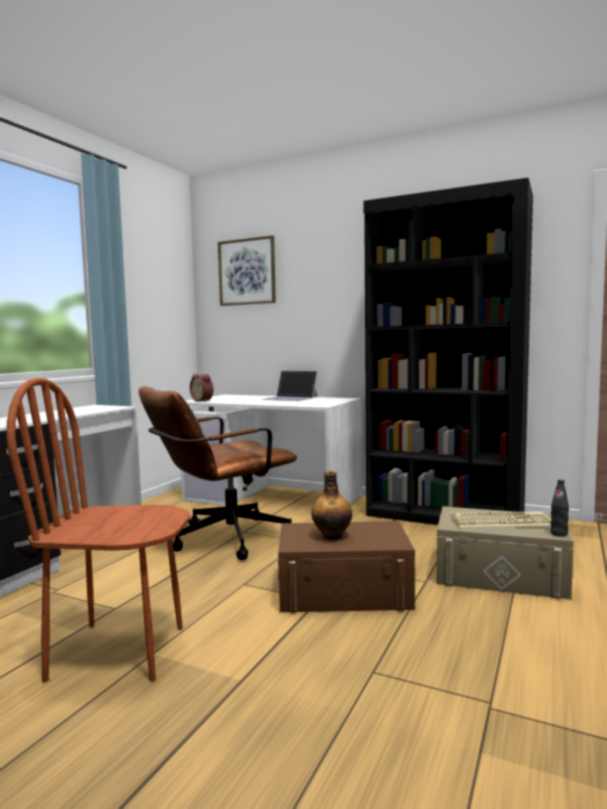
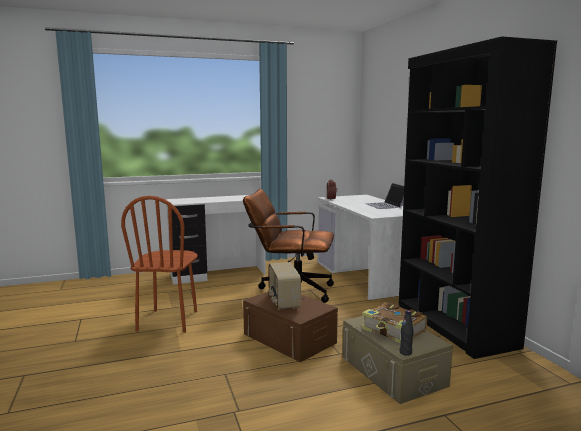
camera: 45 degrees right, 5 degrees up
brown chair [6,378,190,683] -> brown chair turned 135 degrees counterclockwise [121,196,197,333]
picture [218,235,276,306] -> none
bottle [311,471,352,540] -> radio [268,262,301,310]
keyboard [451,511,551,529] -> book [362,303,427,344]

